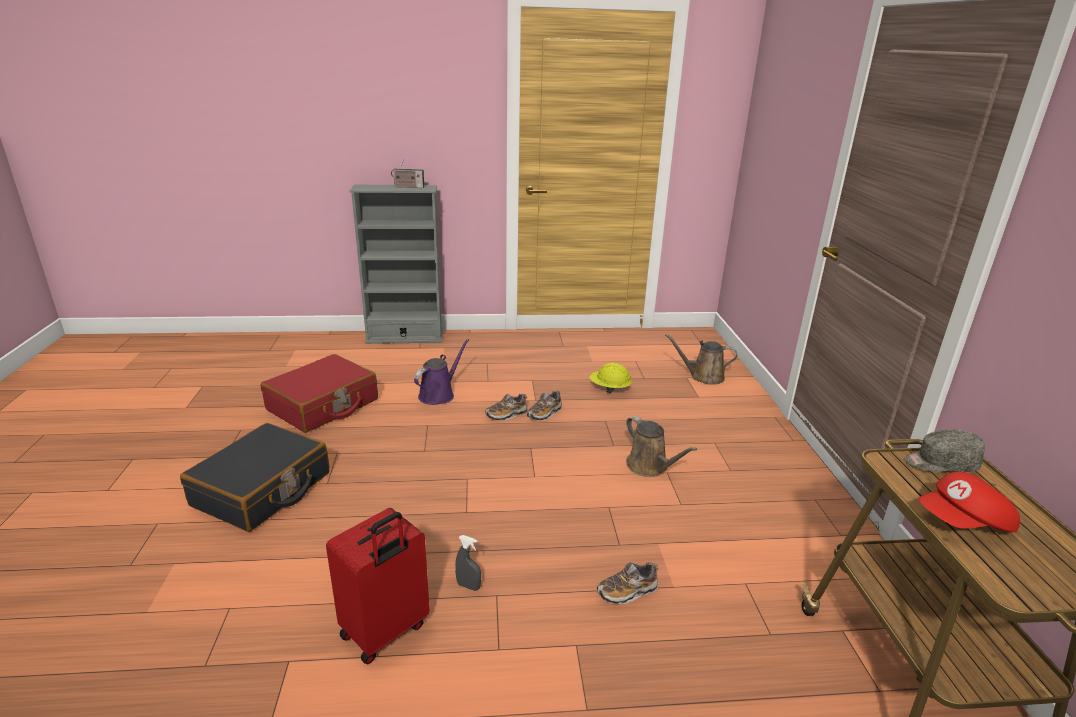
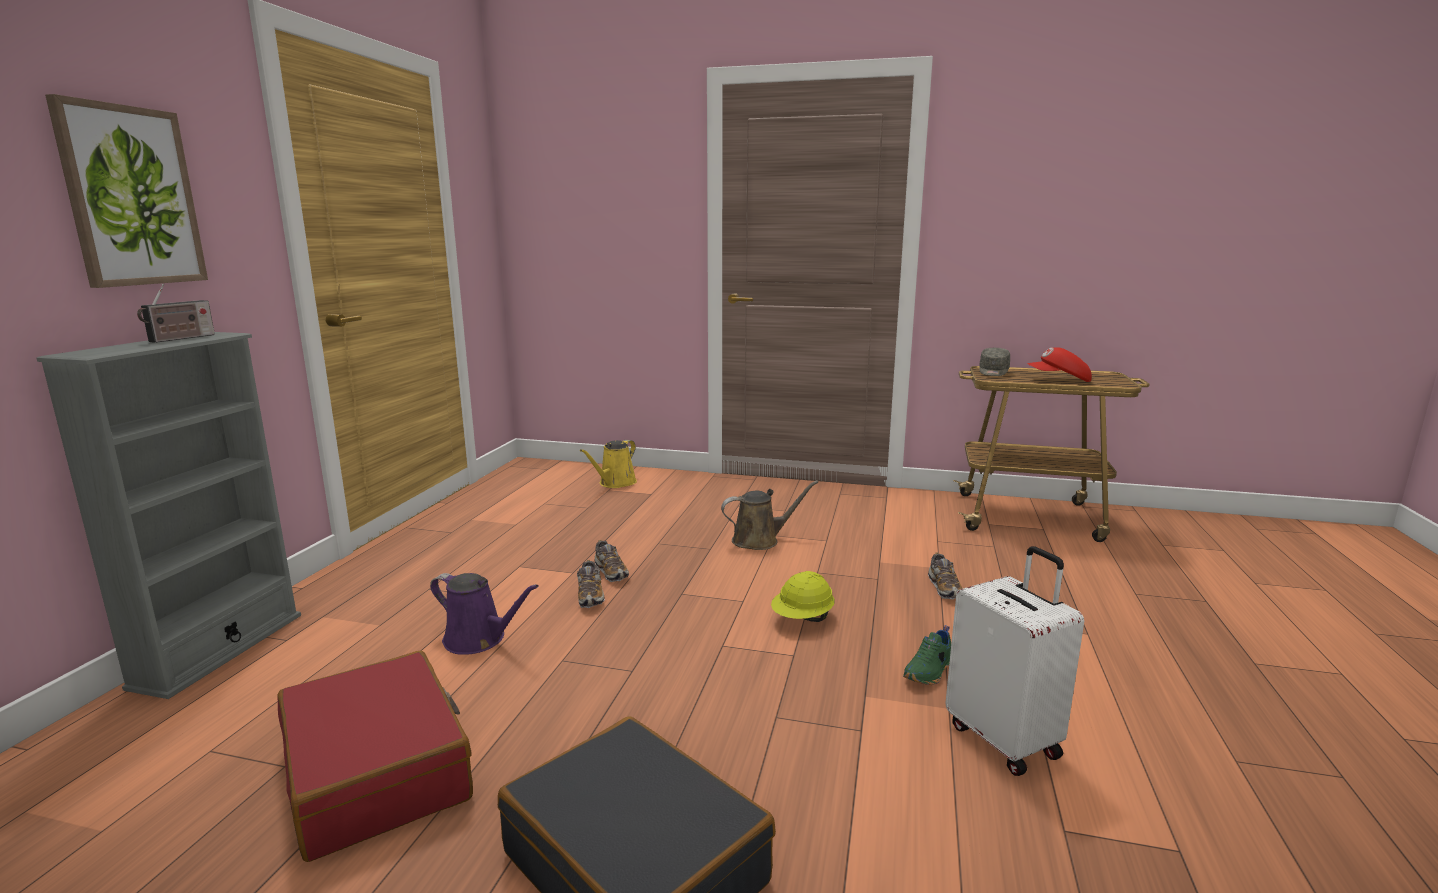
camera: 70 degrees left, 10 degrees down
red suitcase [326,508,430,664] -> white suitcase [946,546,1084,776]
purple watering can [414,339,469,405] -> purple watering can turned 150 degrees clockwise [430,573,539,655]
grey spray bottle [455,535,481,591] -> green shoe [903,625,951,685]
yellow hard hat [589,363,632,393] -> yellow hard hat moved to [771,571,835,622]
brown watering can [665,334,737,385] -> yellow watering can [580,440,637,488]
red cap [919,472,1020,532] -> red cap turned 90 degrees clockwise [1027,347,1092,382]
none -> picture [45,94,208,288]

